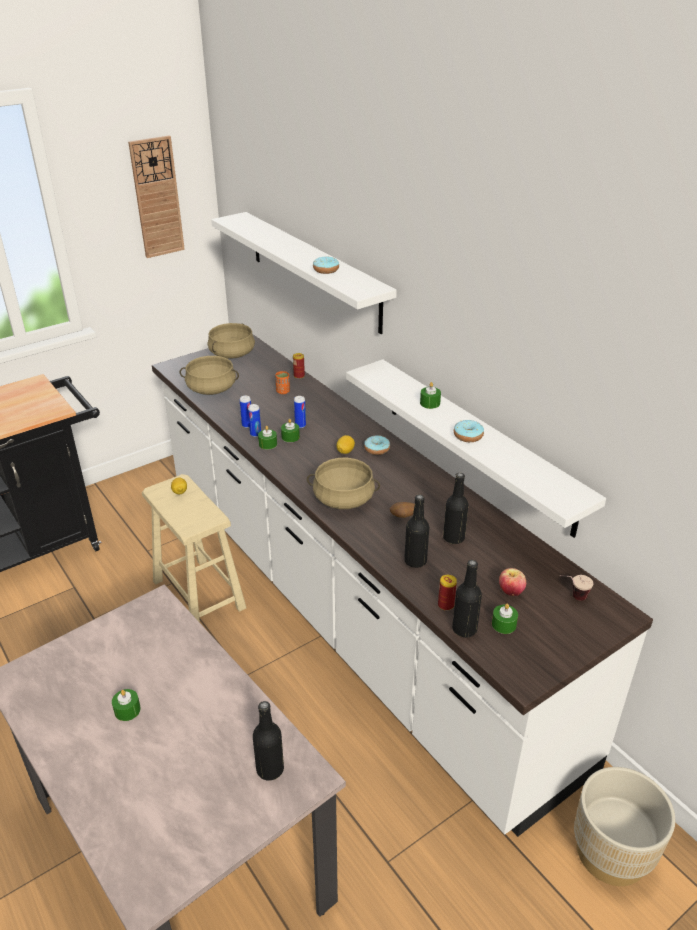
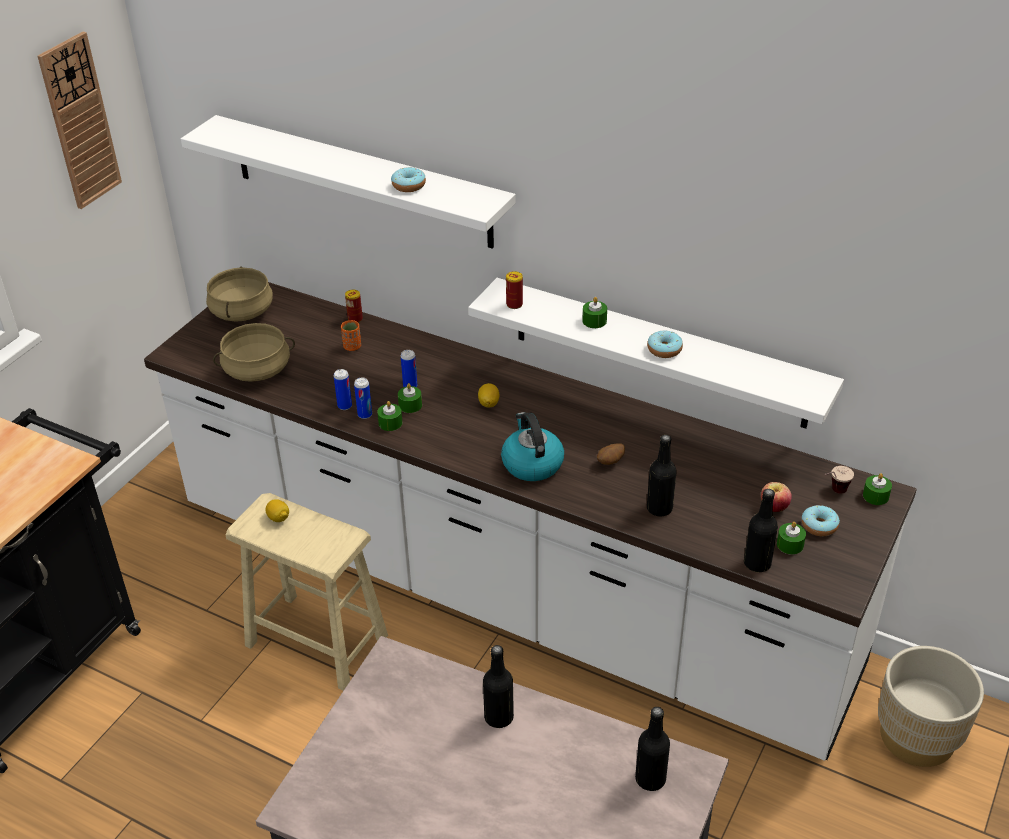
camera: 25 degrees left, 5 degrees up
green candle [112,689,141,721] -> green candle moved to [863,473,892,505]
beige cooking pot [307,458,380,509] -> kettle [501,412,564,481]
donut [364,435,390,455] -> donut moved to [802,505,840,536]
can [438,575,457,611] -> can moved to [506,271,523,309]
black bottle [443,473,469,544] -> black bottle moved to [483,645,514,728]

